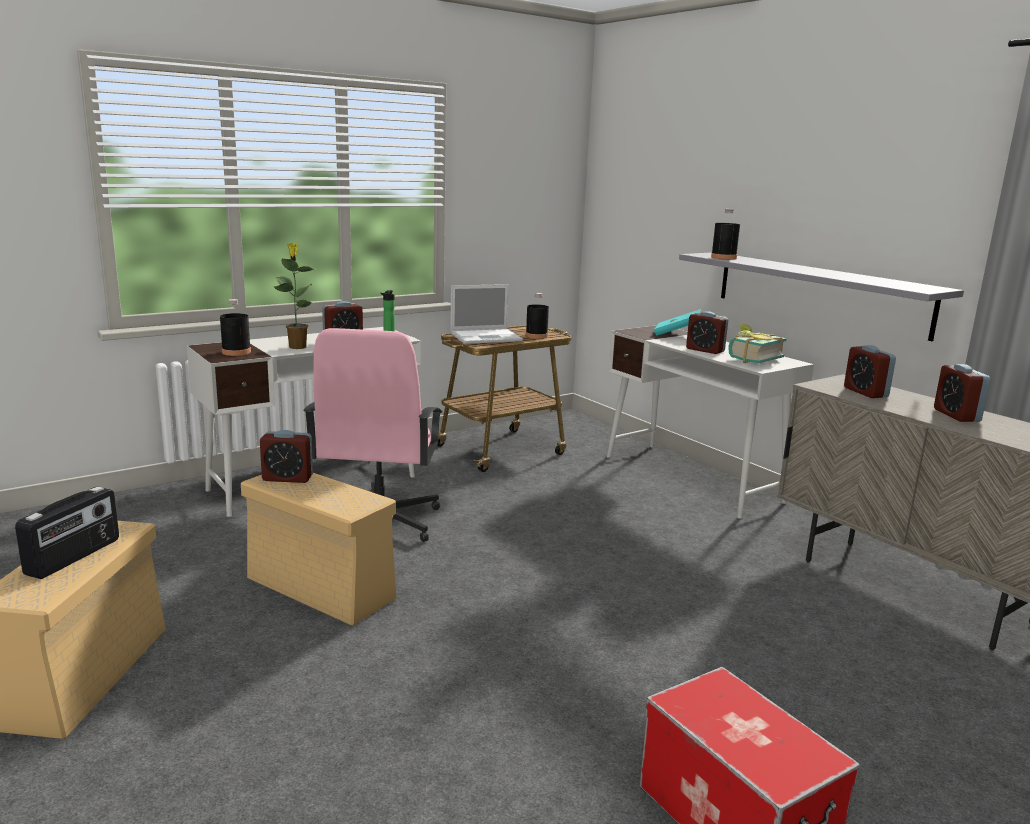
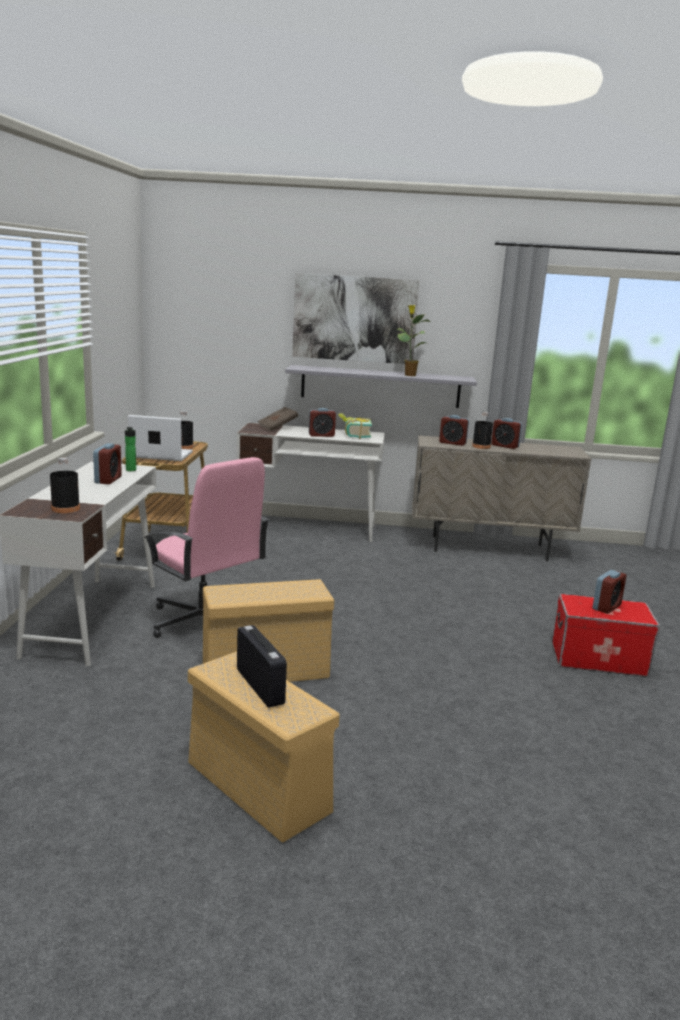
camera: 50 degrees left, 0 degrees up
alarm clock [260,430,313,483] -> alarm clock moved to [592,570,626,614]
potted plant [274,243,317,349] -> potted plant moved to [397,305,430,376]
laptop [450,284,523,344] -> laptop turned 105 degrees counterclockwise [128,415,193,461]
turquoise book [654,309,701,336] -> brown book [258,407,298,431]
black bottle [711,209,740,260] -> black bottle moved to [472,412,493,449]
none -> picture [292,273,420,364]

